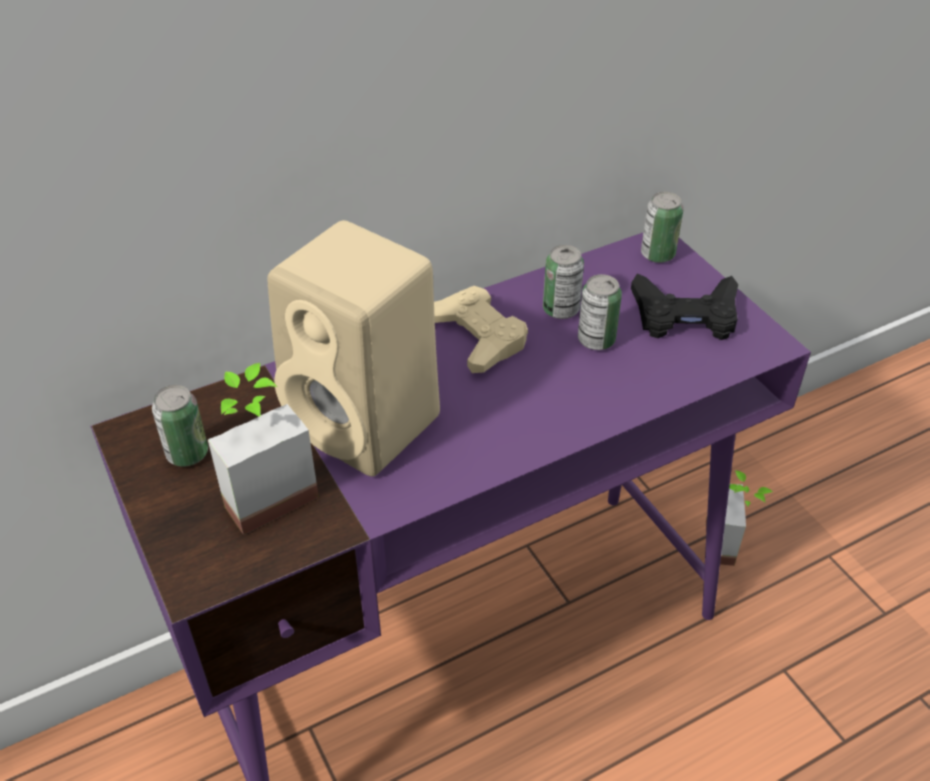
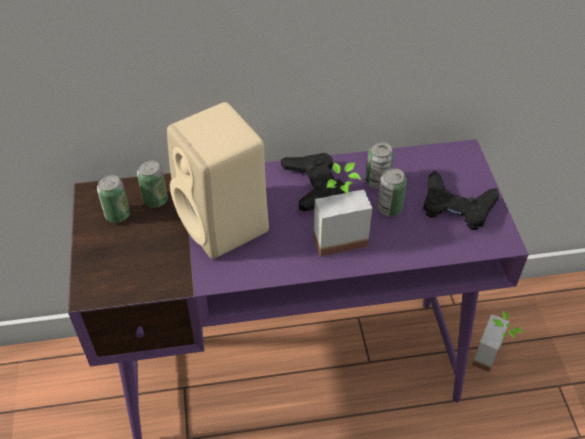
camera: 20 degrees right, 5 degrees up
potted plant [208,363,319,535] -> potted plant moved to [314,162,373,257]
beige game controller [434,286,528,373] -> black game controller [281,153,345,211]
can [641,192,683,263] -> can moved to [137,160,168,208]

